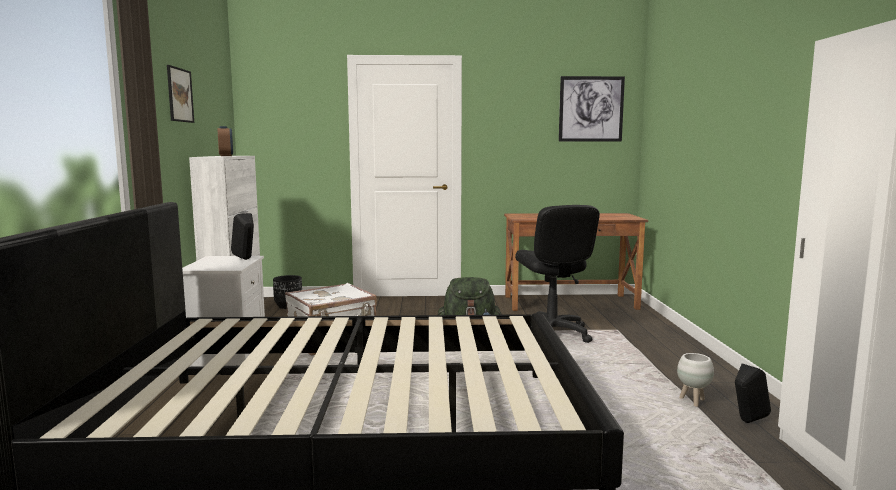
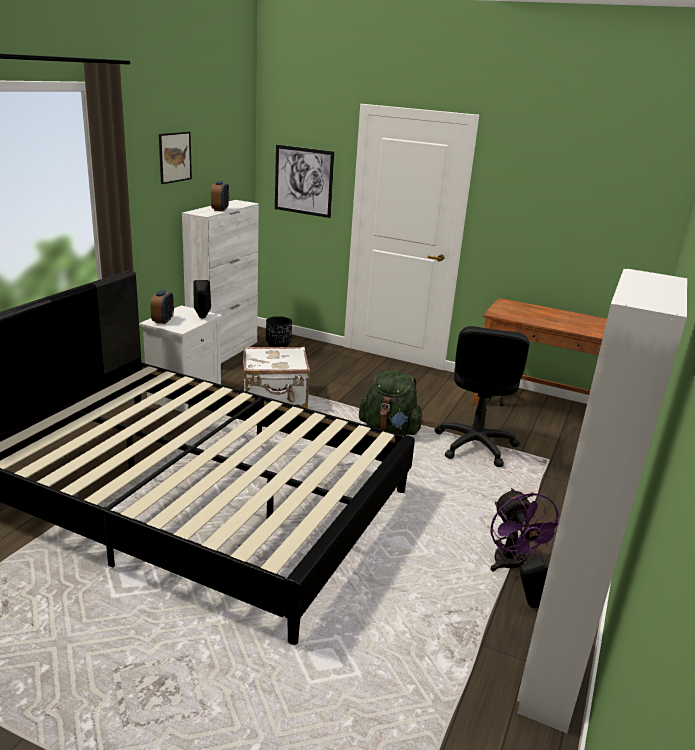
camera: 25 degrees right, 15 degrees up
picture [559,76,625,141] -> picture moved to [275,145,334,218]
white planter [677,353,714,407] -> purple fan [490,488,561,573]
none -> alarm clock [150,290,174,324]

